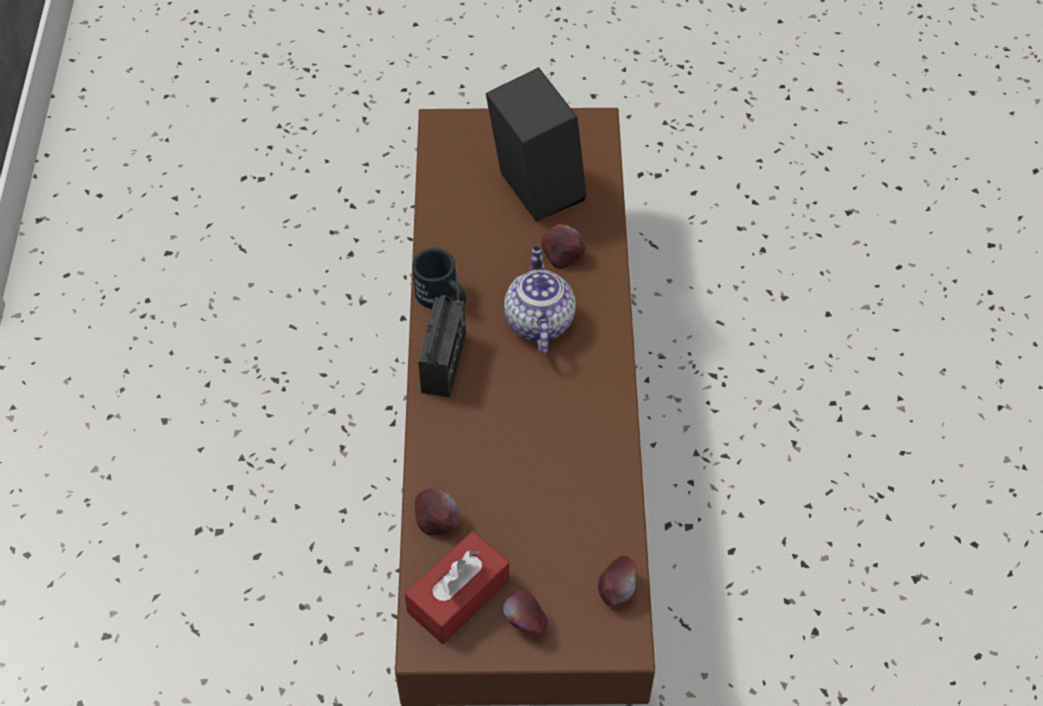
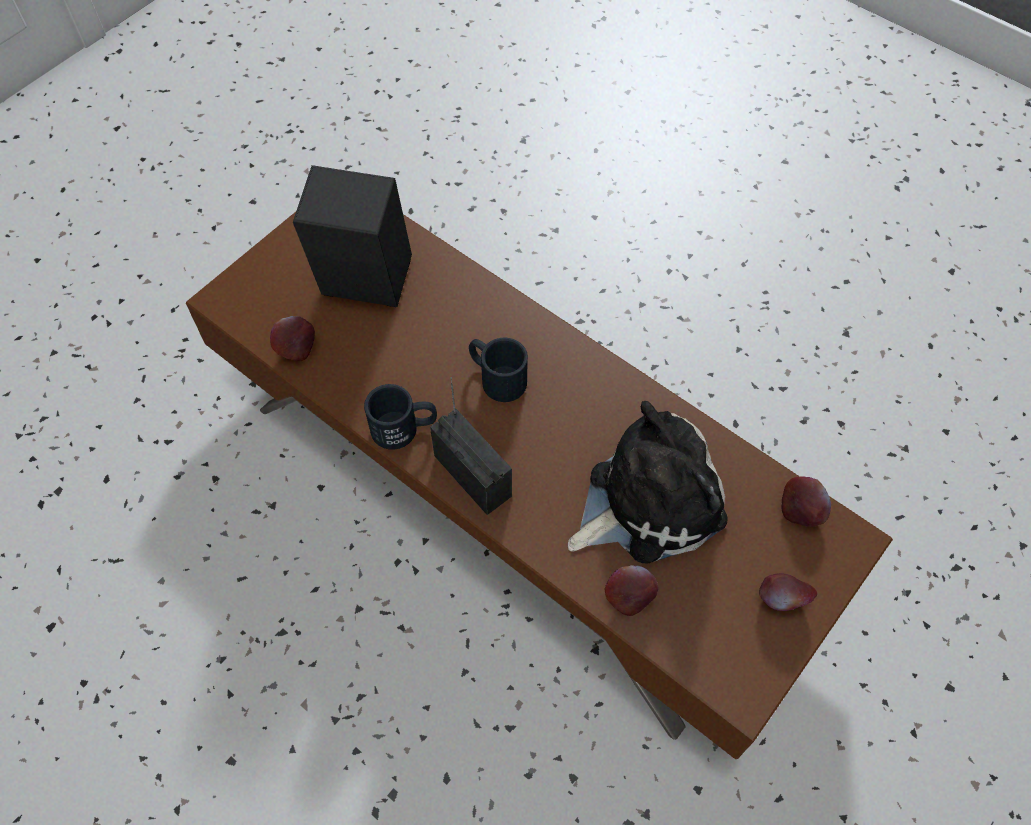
camera: 50 degrees left, 5 degrees up
red tissue box [405,531,509,644] -> none
teapot [504,246,576,354] -> black mug [469,338,528,402]
apple [541,224,586,269] -> apple moved to [270,316,315,361]
none -> plush toy [568,401,728,564]

